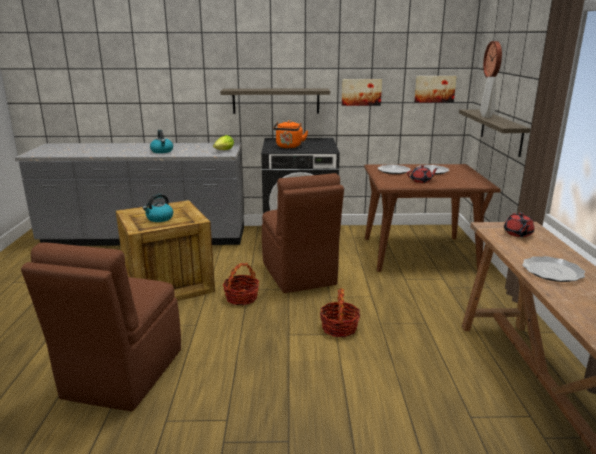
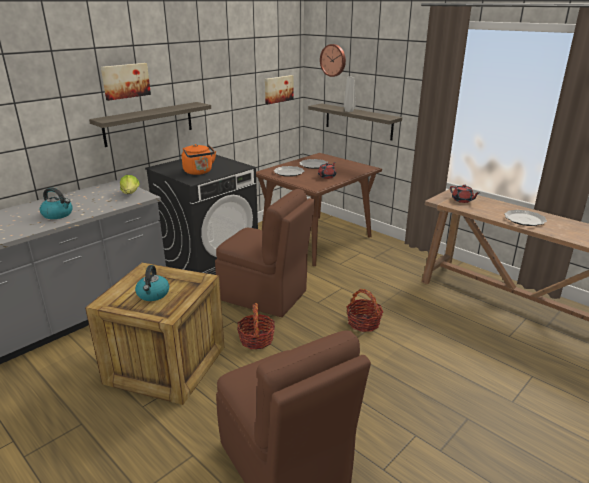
camera: 45 degrees left, 5 degrees up
picture [342,79,382,106] -> picture moved to [101,63,151,101]

